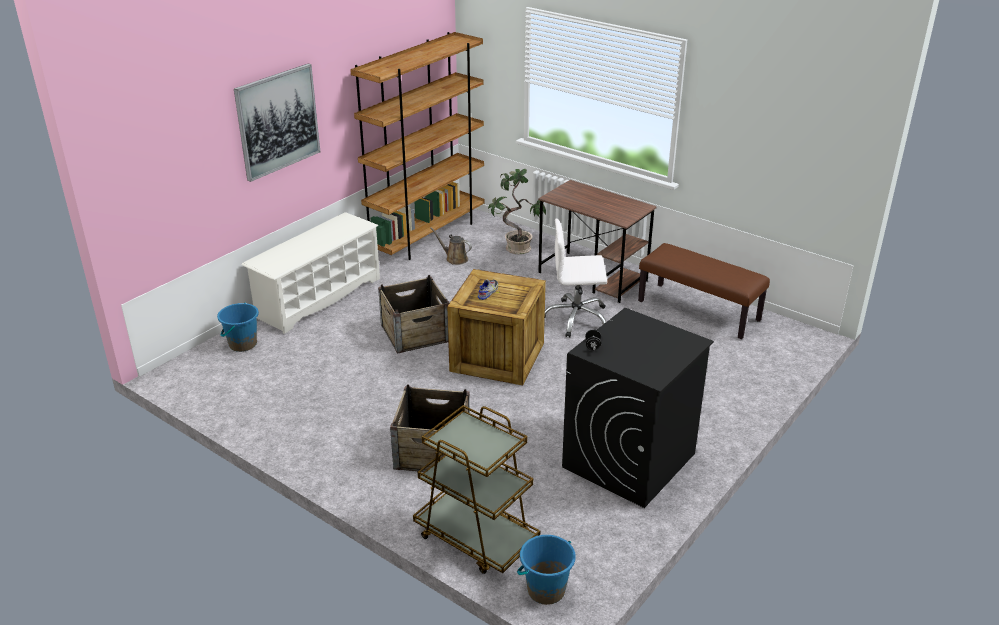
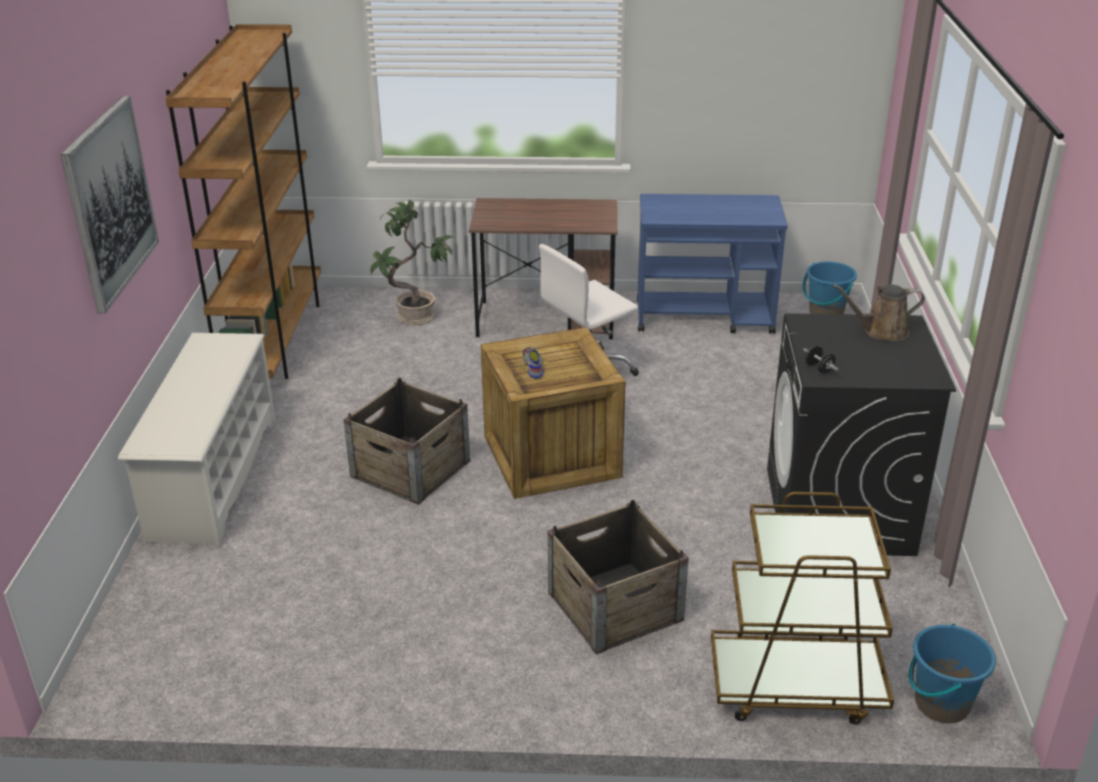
camera: 35 degrees left, 0 degrees up
blue bucket [217,303,259,352] -> blue bucket moved to [803,261,857,314]
brown watering can [430,227,472,265] -> brown watering can moved to [833,284,925,341]
brown bench [638,243,770,339] -> blue cart [637,194,788,334]

